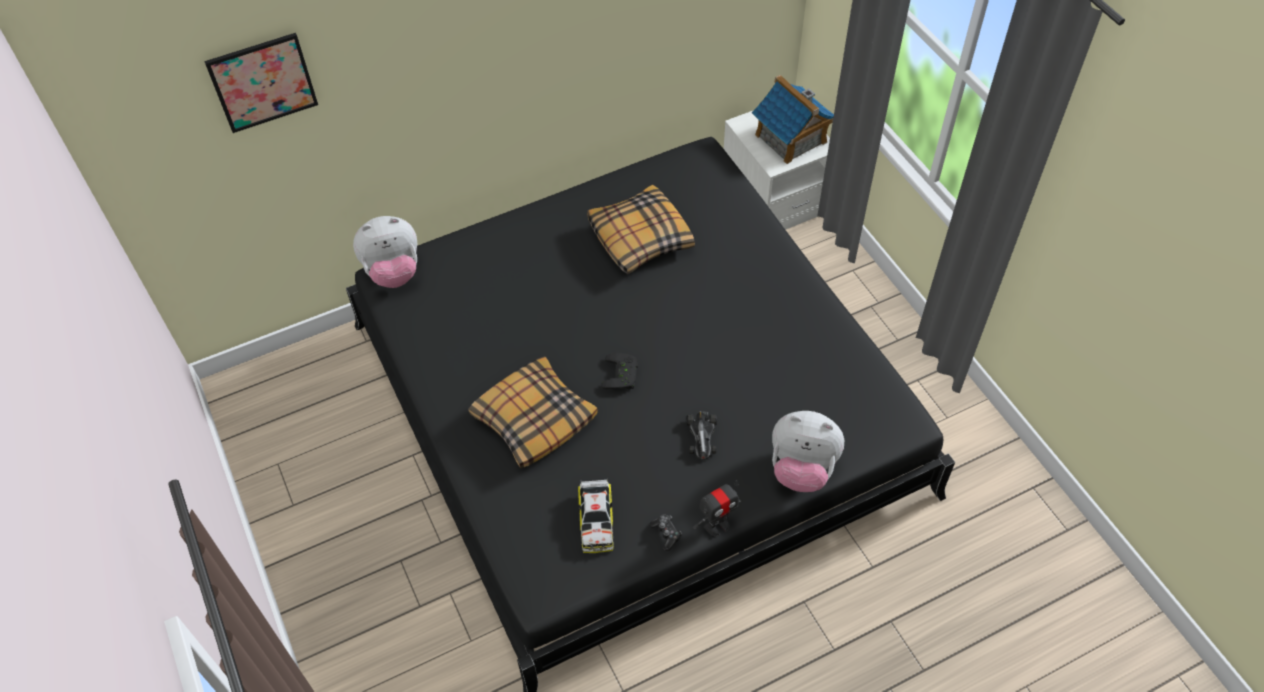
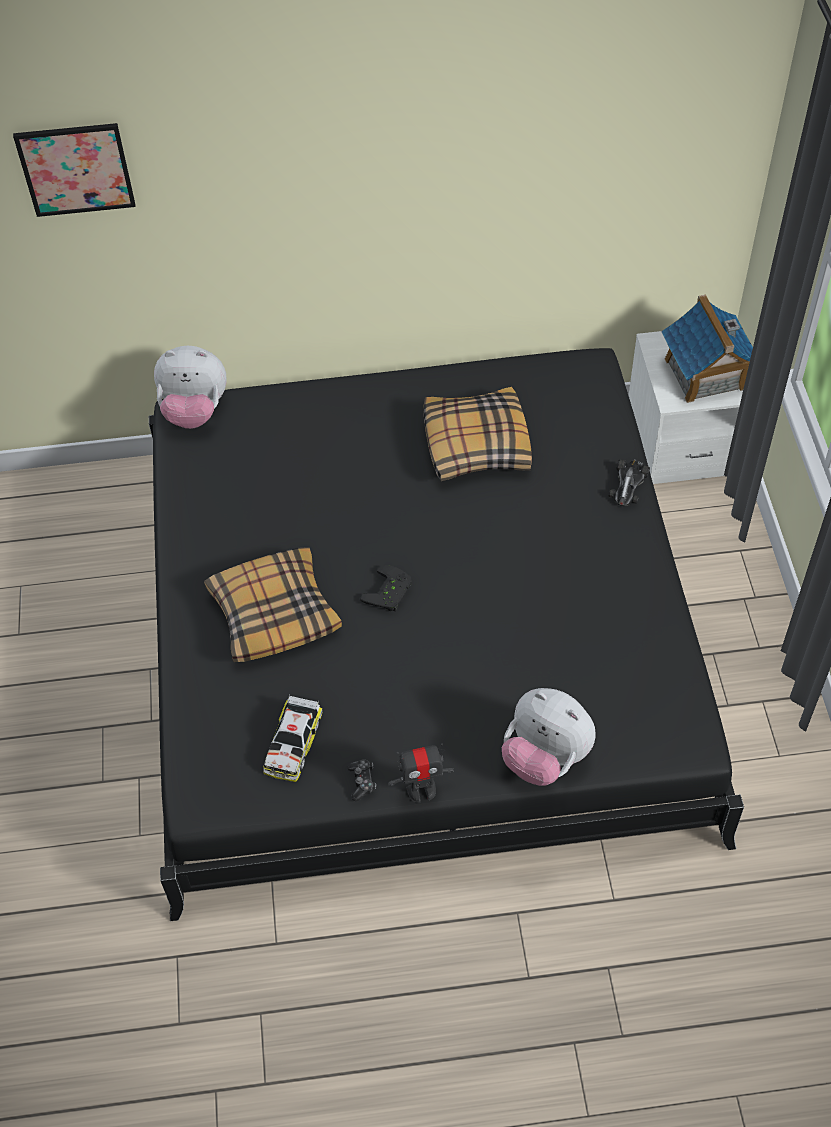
camera: 20 degrees right, 0 degrees up
toy car [687,411,717,460] -> toy car moved to [609,459,650,506]

